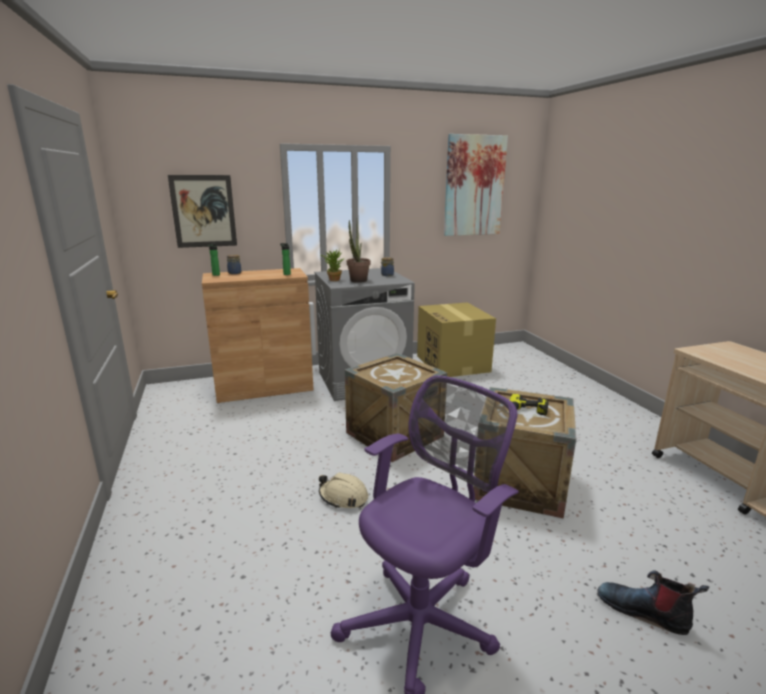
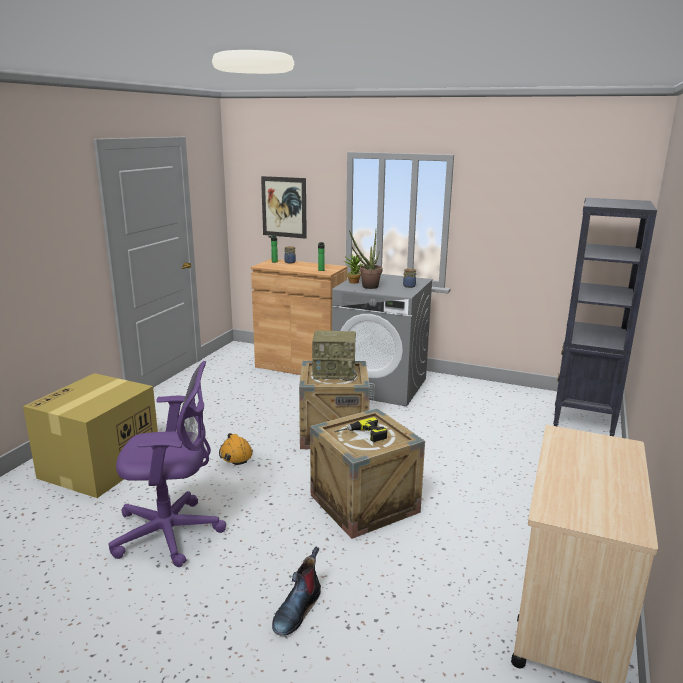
camera: 40 degrees right, 0 degrees up
beige hard hat [319,472,368,509] -> orange hard hat [219,433,253,465]
cardboard box [417,302,496,377] -> cardboard box moved to [23,373,158,498]
picture [444,134,508,236] -> none
boot [598,570,709,635] -> boot turned 135 degrees counterclockwise [272,547,321,636]
none -> radio [312,330,357,381]
none -> black bookcase [553,198,657,436]

